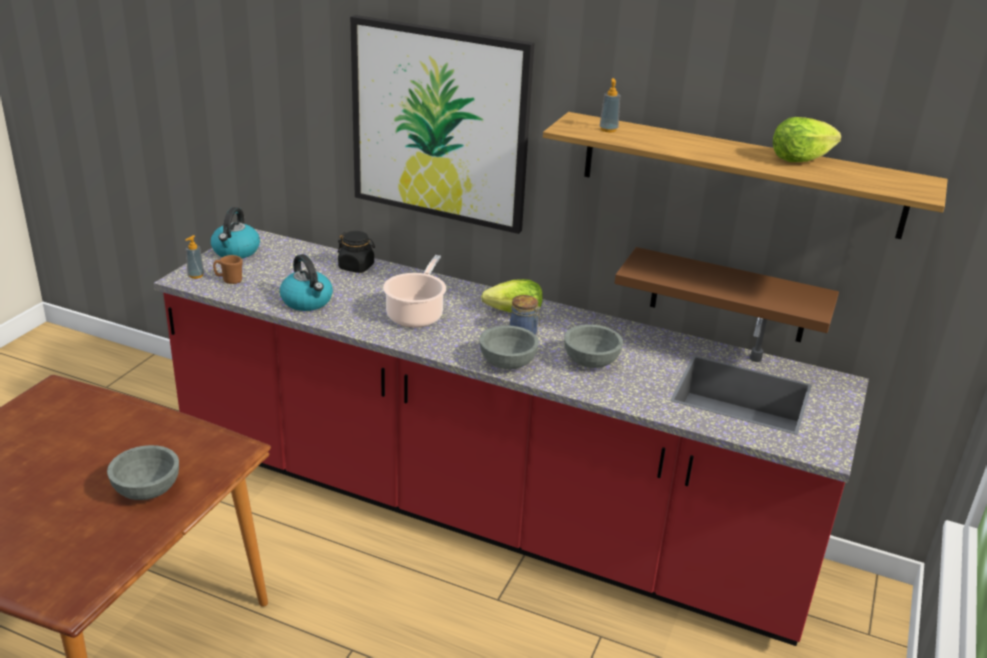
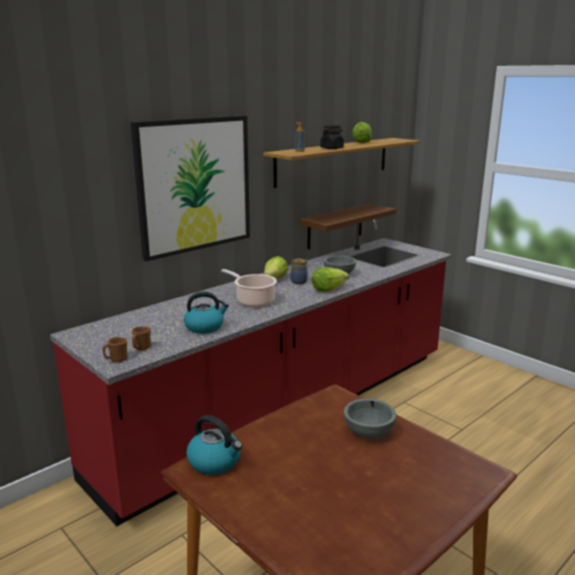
camera: 65 degrees left, 10 degrees down
soap dispenser [185,235,204,279] -> brown mug [102,337,128,362]
kettle [211,207,260,258] -> kettle moved to [186,415,242,475]
black jar [338,231,375,273] -> black jar moved to [320,125,344,149]
grey bowl [479,325,539,369] -> lettuce [312,267,349,292]

